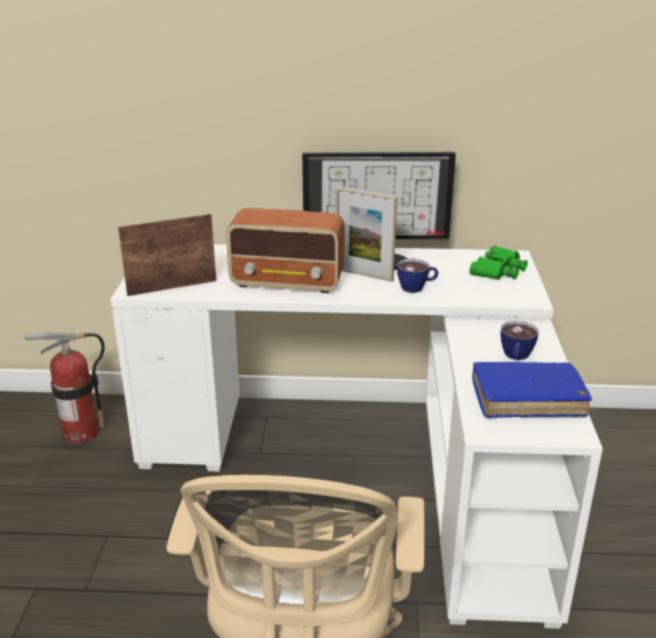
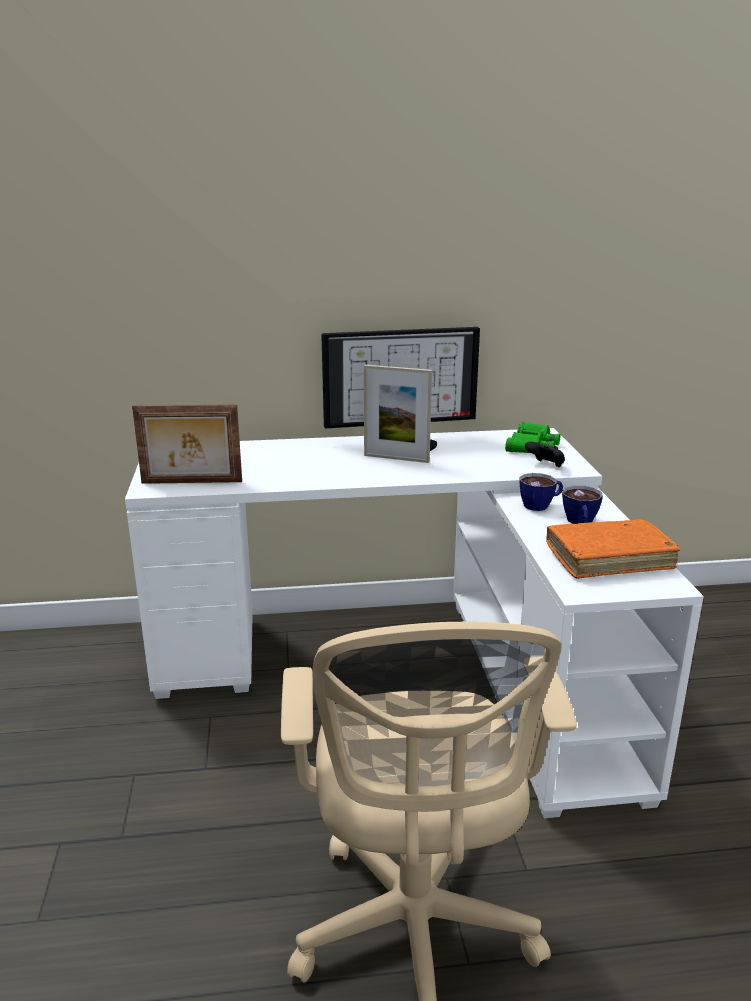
camera: 10 degrees left, 5 degrees down
fire extinguisher [24,332,105,444] -> none
picture frame [118,214,216,296] -> picture frame turned 150 degrees counterclockwise [132,405,242,484]
radio [226,208,344,293] -> none
cup [397,258,439,293] -> cup moved to [519,473,563,511]
blue book [472,362,592,418] -> orange book [546,519,680,579]
none -> black game controller [525,442,565,467]

